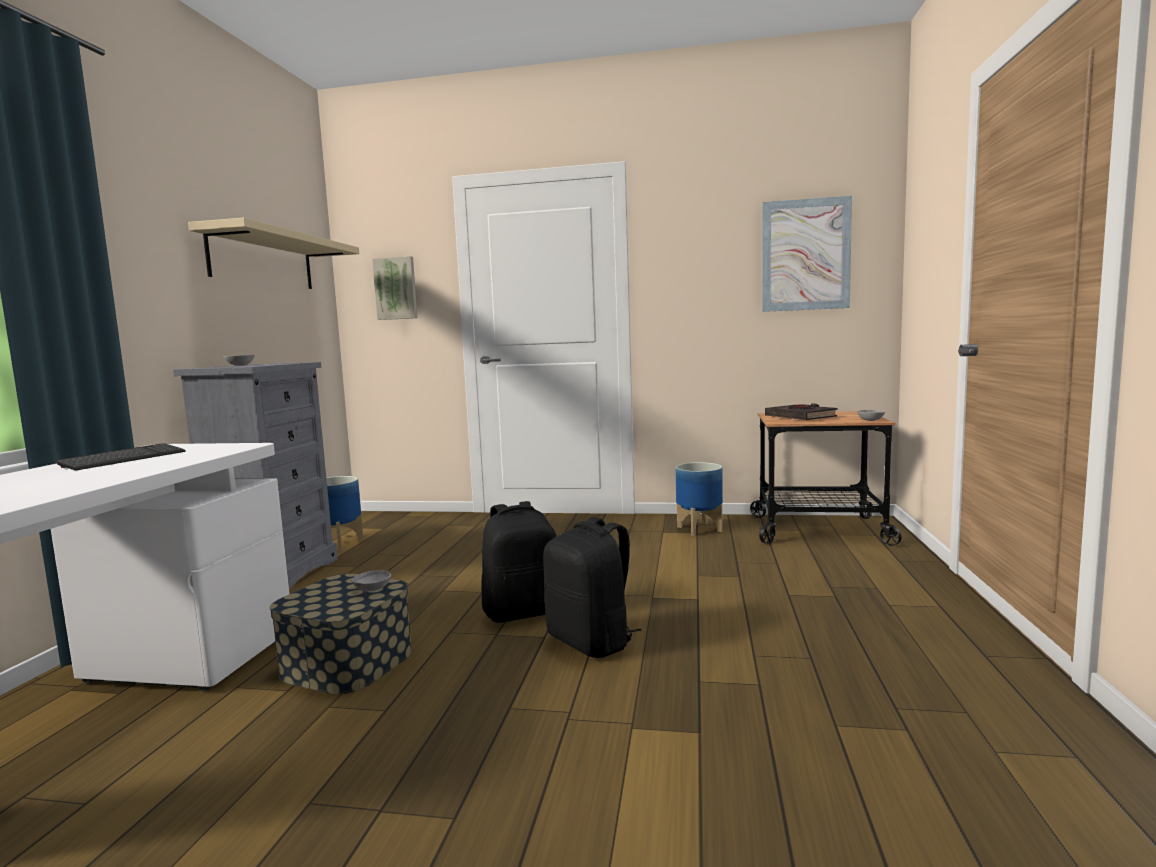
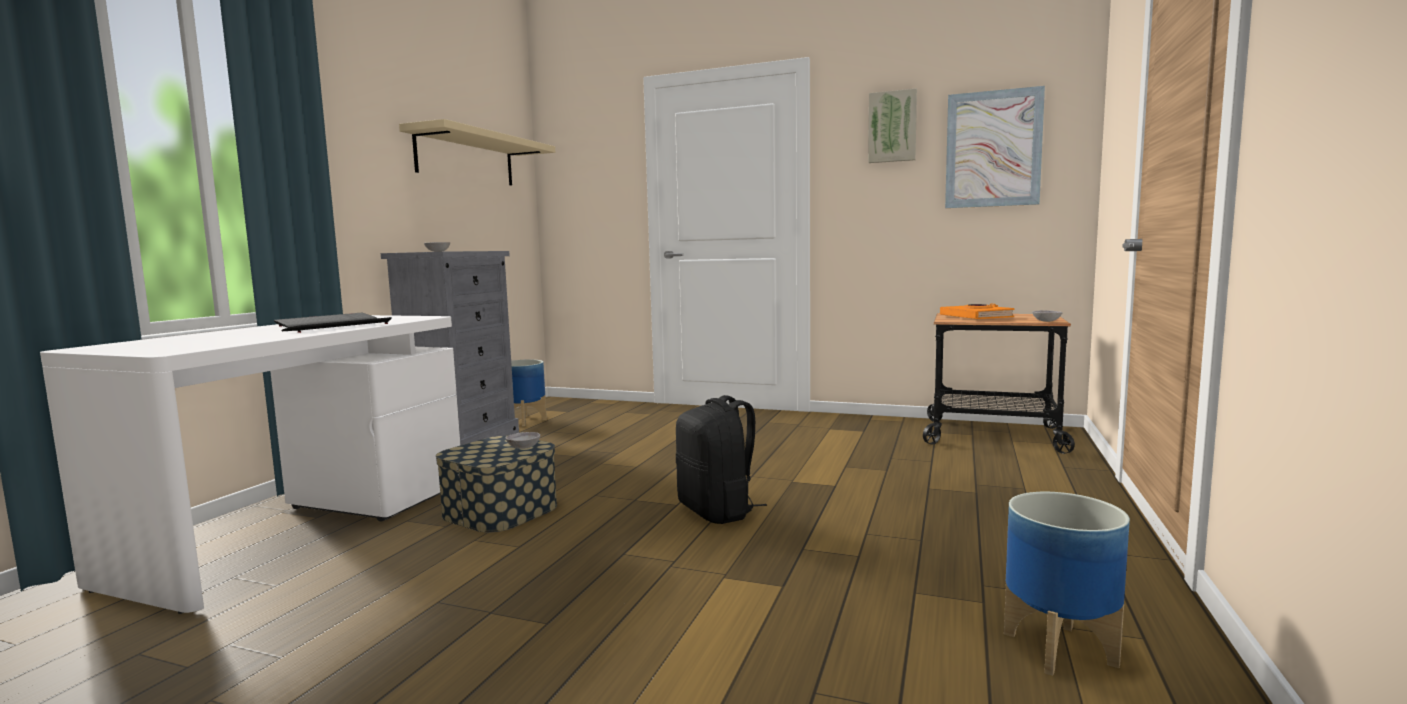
camera: 10 degrees right, 0 degrees up
picture [372,256,417,320] -> picture moved to [868,88,917,163]
black backpack [481,501,557,623] -> none
planter [675,462,723,536] -> planter moved to [1004,492,1130,676]
black book [765,403,837,420] -> orange book [940,304,1015,319]
none -> keyboard [281,317,392,333]

